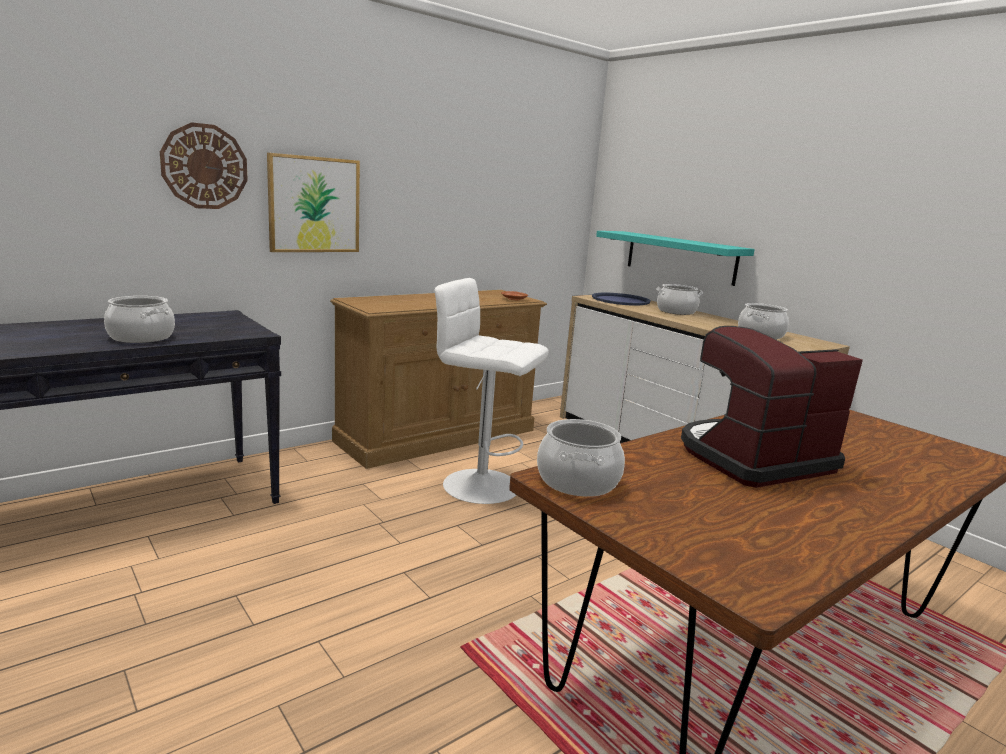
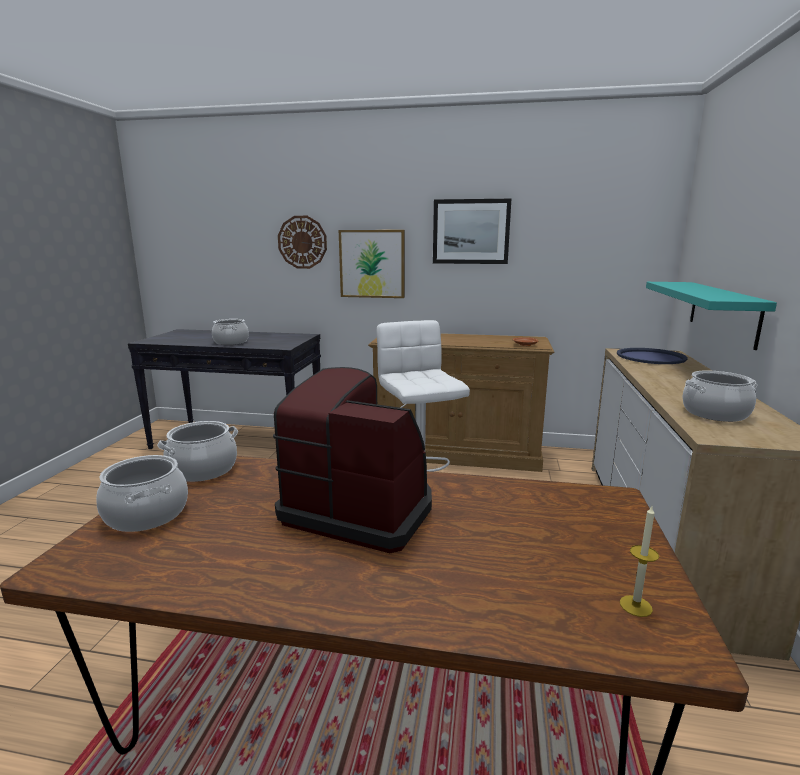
camera: 50 degrees right, 0 degrees up
cooking pot [657,284,703,315] -> cooking pot moved to [96,455,188,532]
none -> picture [433,199,511,264]
none -> candle [620,506,659,617]

